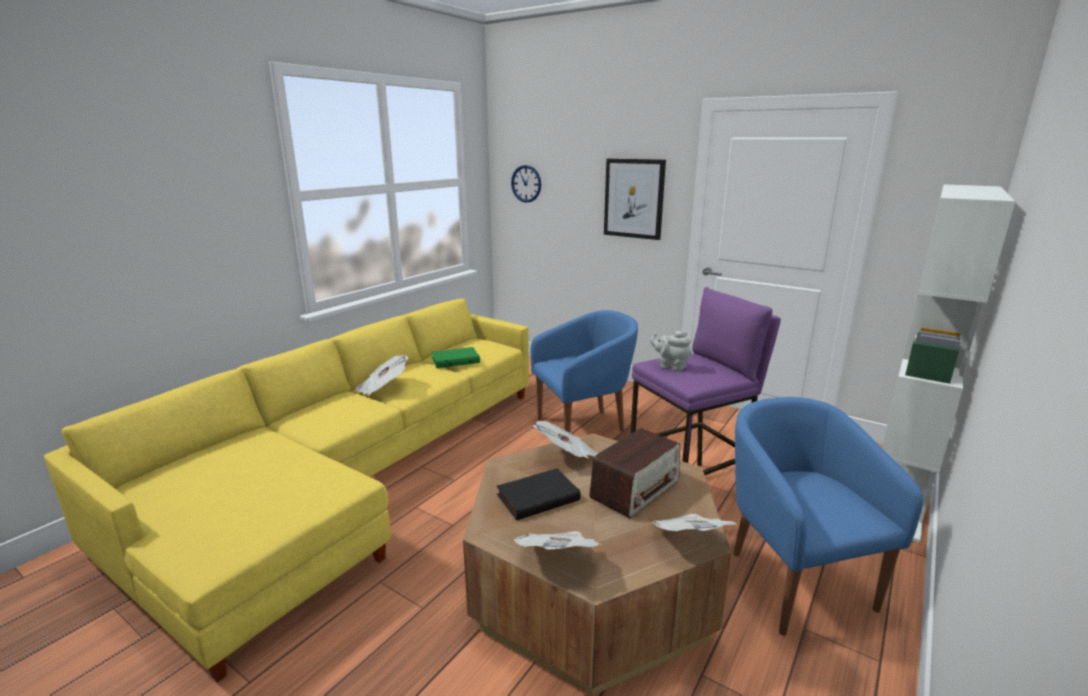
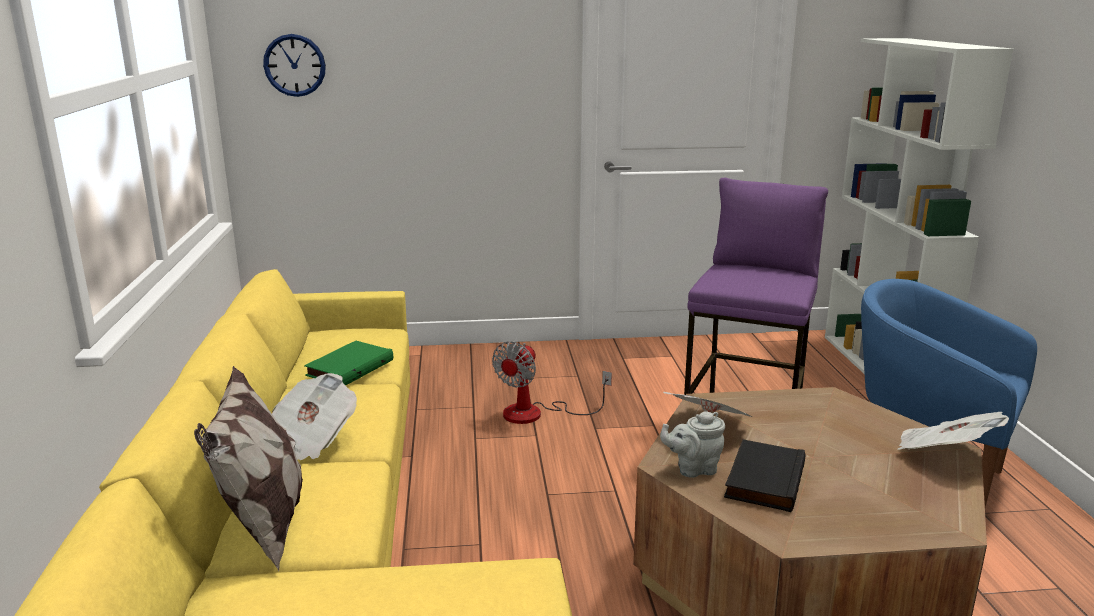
camera: 40 degrees left, 0 degrees up
newspaper [514,531,600,550] -> none
blue armchair [531,310,638,433] -> fan [492,341,612,424]
radio [589,428,680,518] -> none
picture [604,159,666,240] -> none
grey teapot [650,331,691,371] -> grey teapot moved to [660,411,725,478]
none -> pillow [194,366,303,571]

